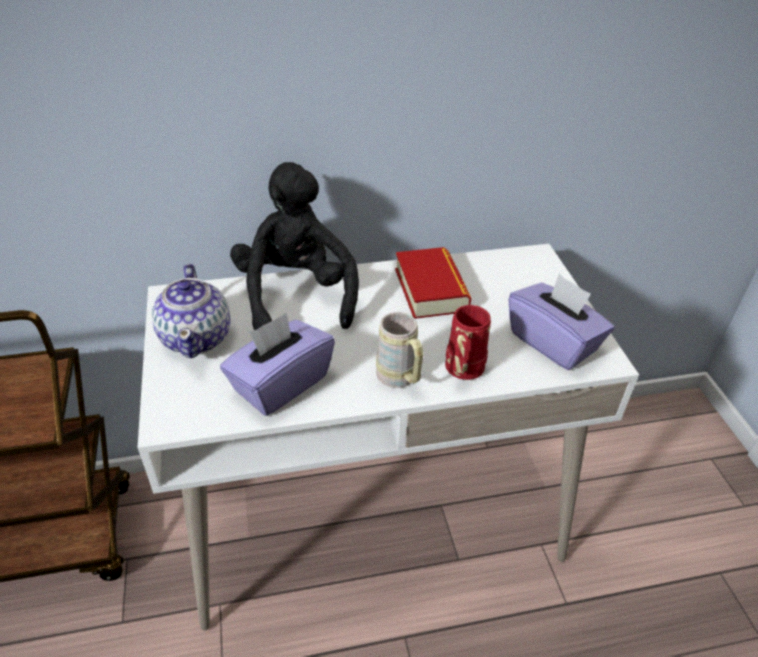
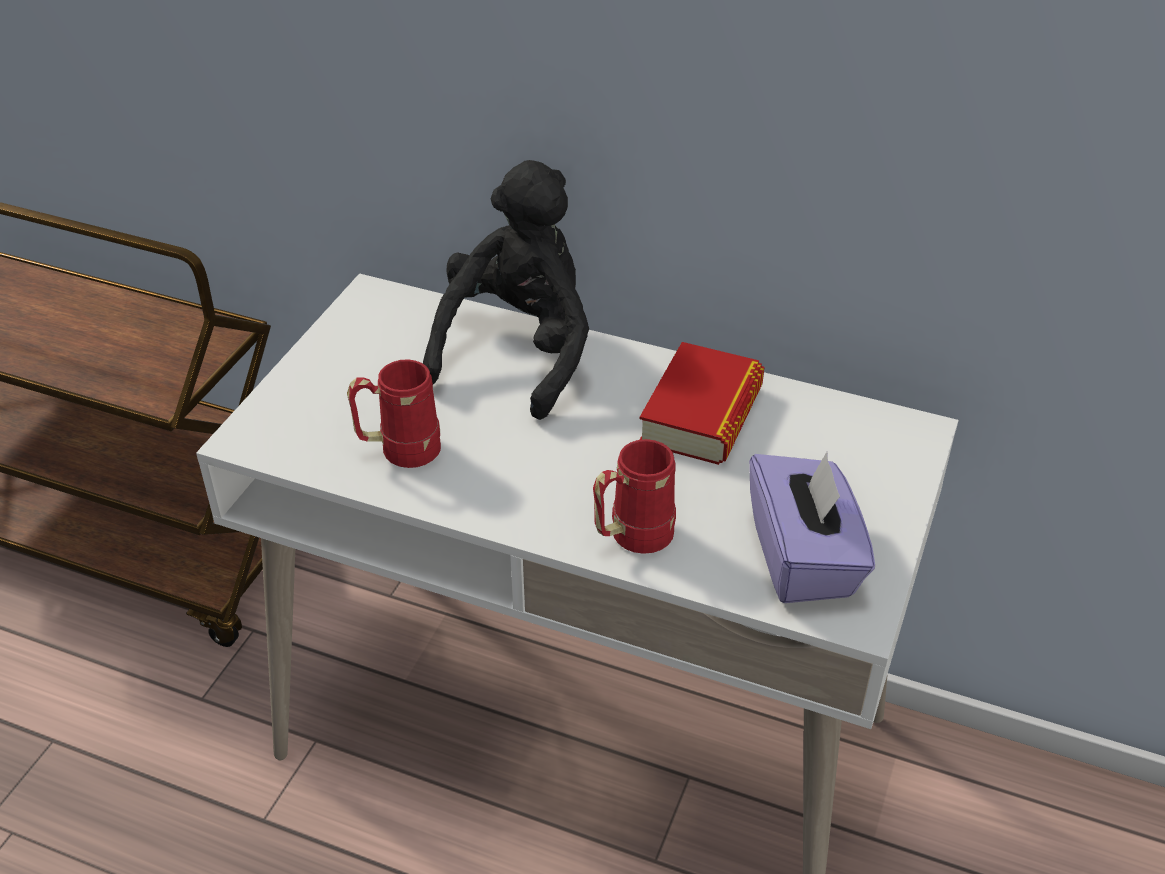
camera: 35 degrees right, 0 degrees up
teapot [152,264,231,358] -> none
purple tissue box [220,313,335,416] -> red mug [347,359,441,468]
beige mug [376,312,424,388] -> none

